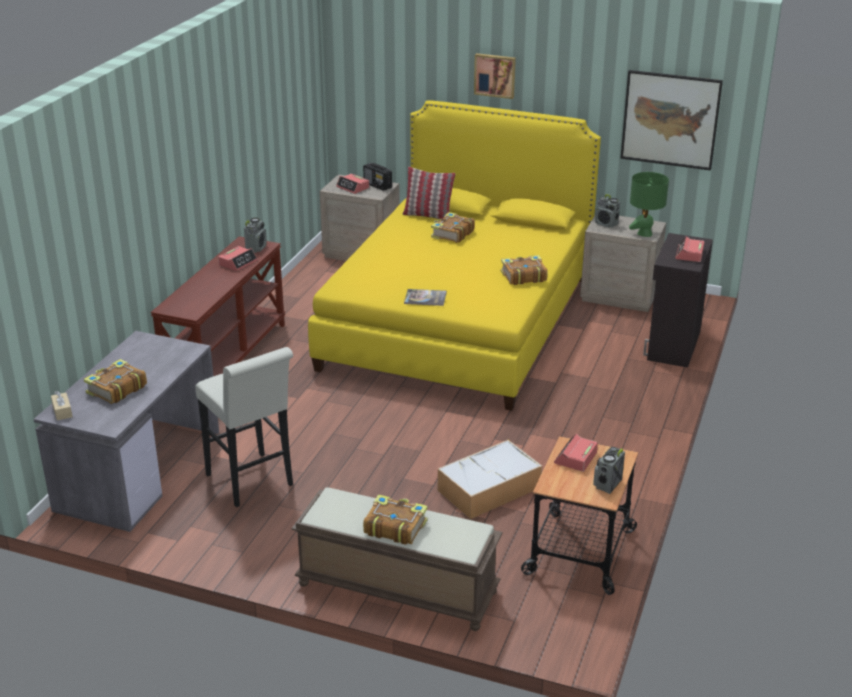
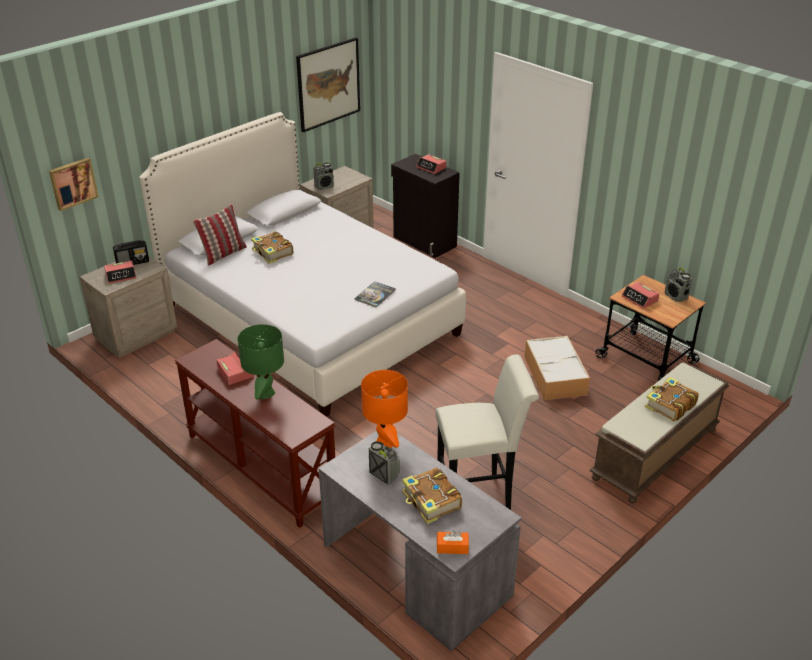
camera: 65 degrees left, 5 degrees up
beige tissue box [51,391,72,420] -> orange tissue box [437,530,469,554]
radio [244,217,267,253] -> radio moved to [369,441,400,485]
yellow bed [308,100,601,411] -> white bed [139,112,466,417]
picture [474,53,516,99] -> picture moved to [49,158,98,211]
book [501,255,547,285] -> none
green table lamp [629,172,669,237] -> green table lamp moved to [238,324,284,400]
none -> orange table lamp [361,370,408,448]

